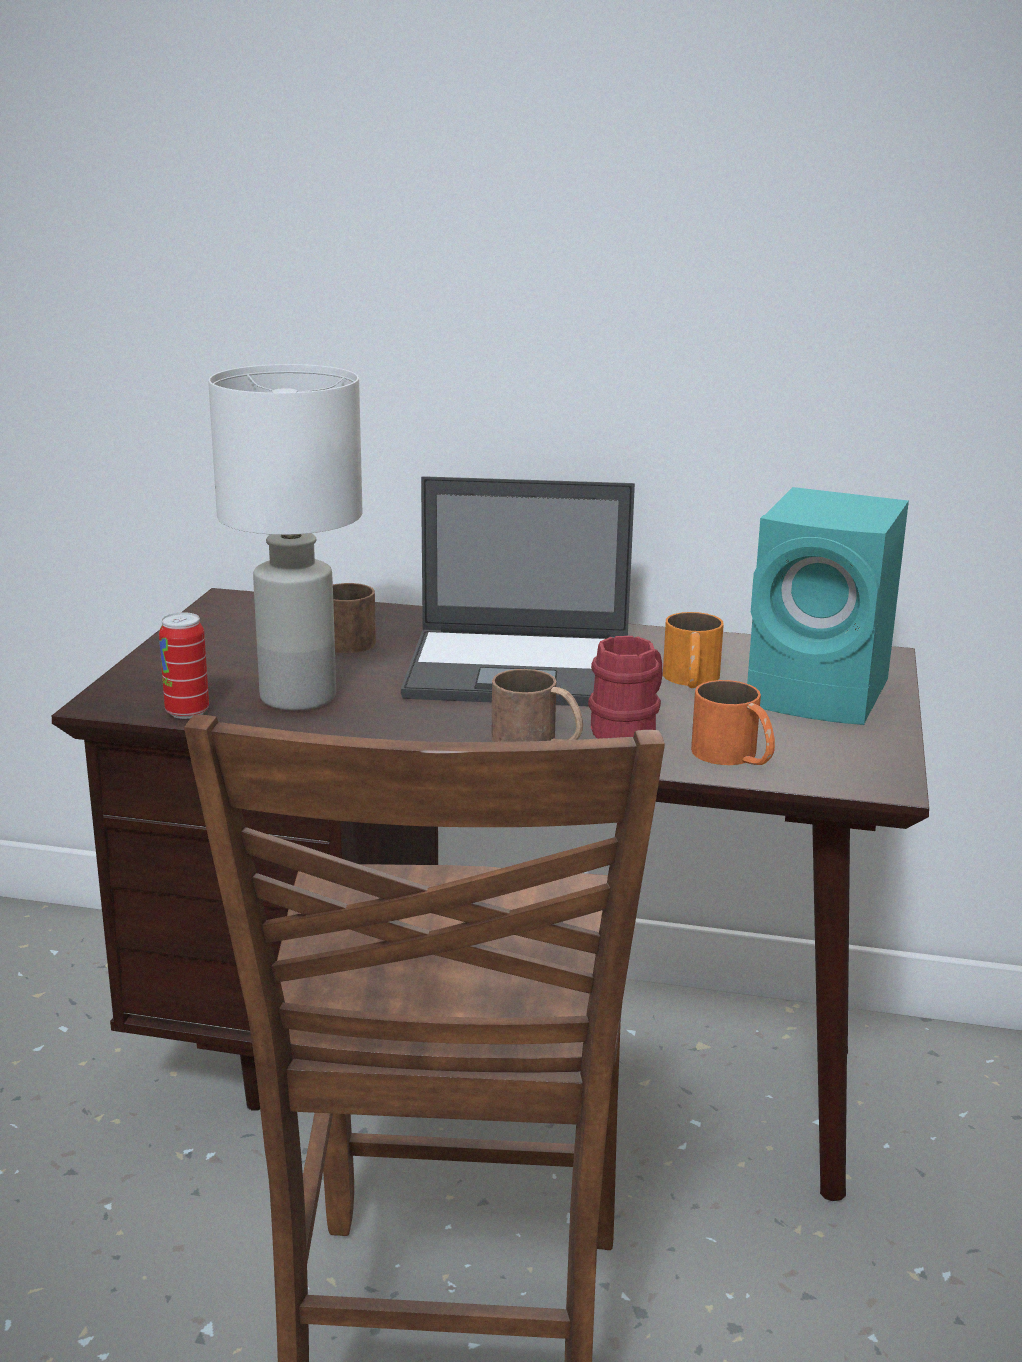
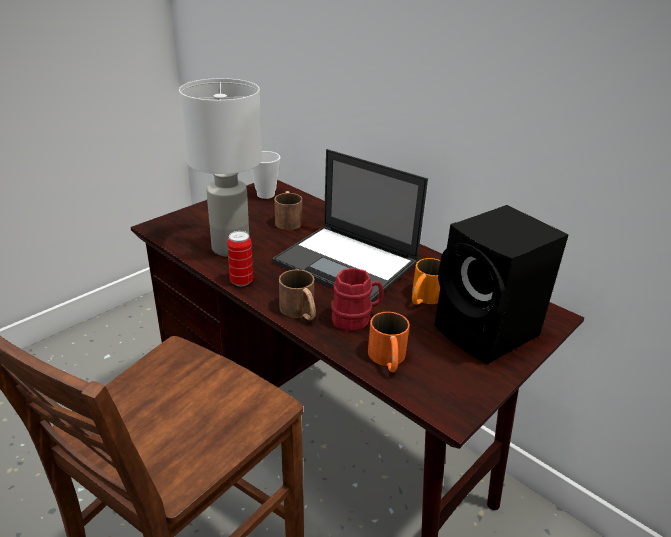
camera: 30 degrees right, 10 degrees up
can [159,612,209,719] -> can moved to [227,231,253,286]
turquoise speaker [747,487,909,725] -> black speaker [434,205,569,364]
none -> cup [252,151,280,199]

